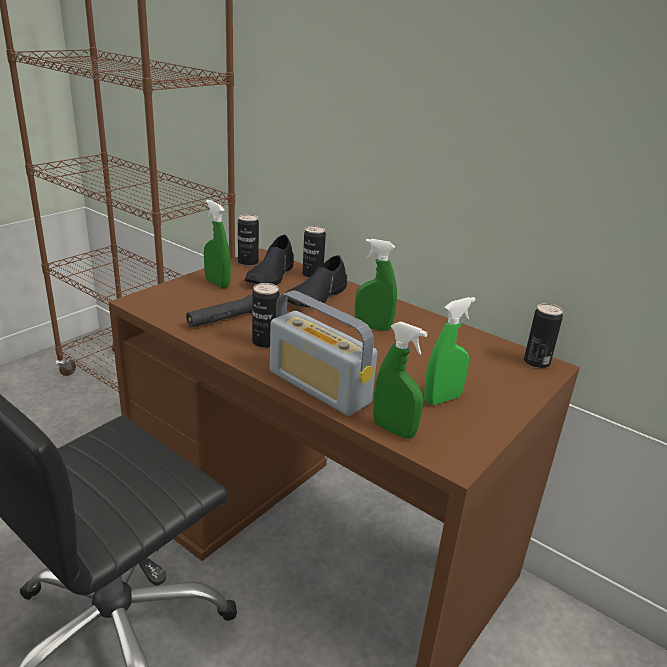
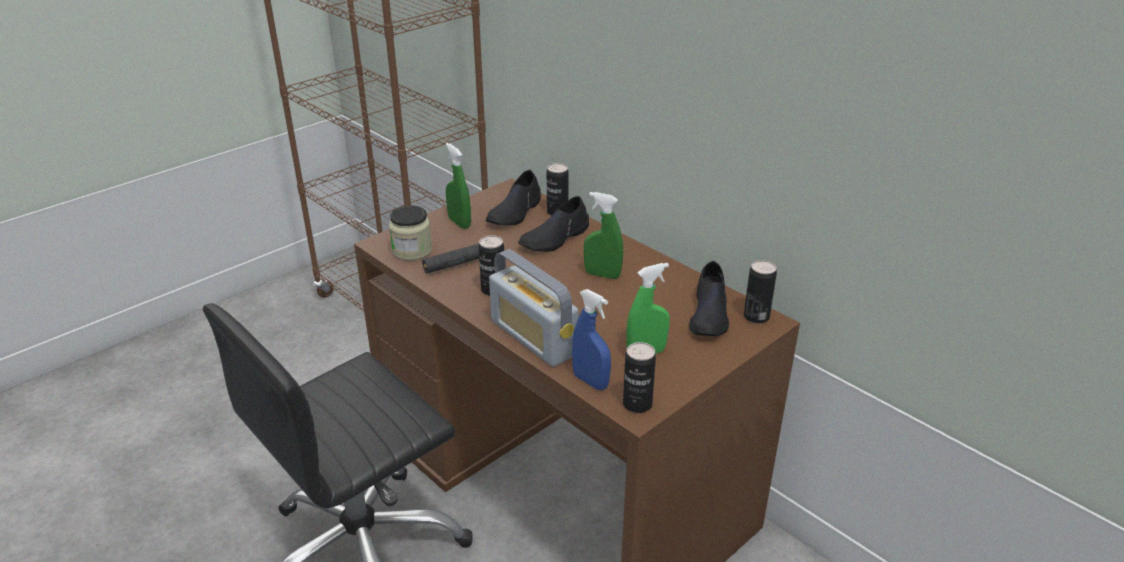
camera: 10 degrees right, 5 degrees up
can [238,214,259,266] -> can moved to [623,342,656,413]
green spray bottle [373,322,428,439] -> blue spray bottle [572,289,611,390]
none -> jar [389,205,432,261]
none -> black shoe [689,261,729,336]

